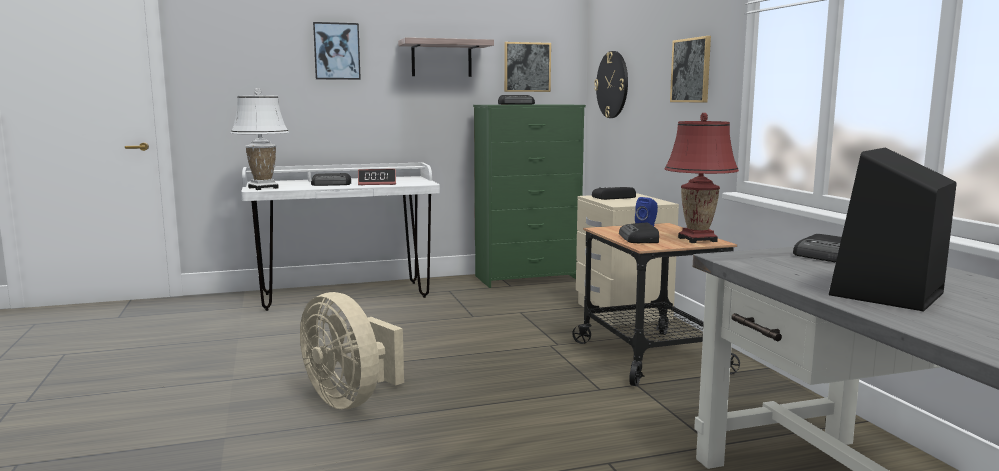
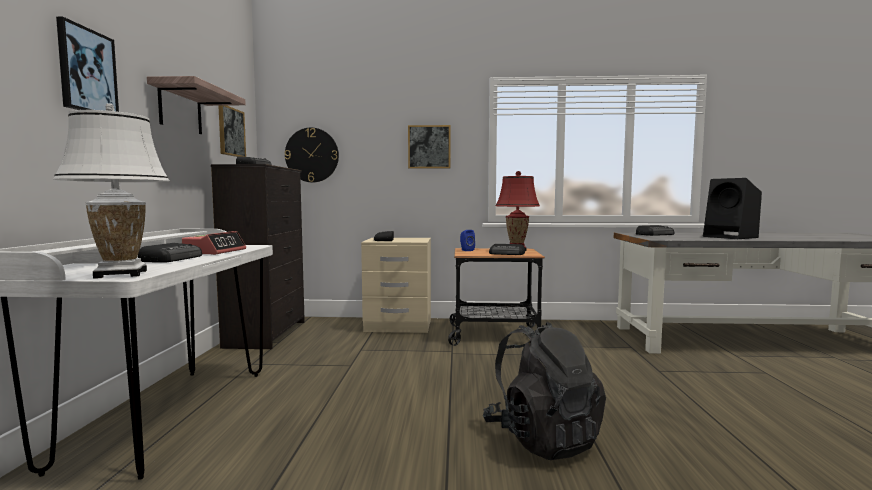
camera: 70 degrees left, 5 degrees down
beige fan [300,292,404,409] -> black backpack [483,322,606,460]
green dresser [473,104,586,288] -> black dresser [211,164,305,349]

